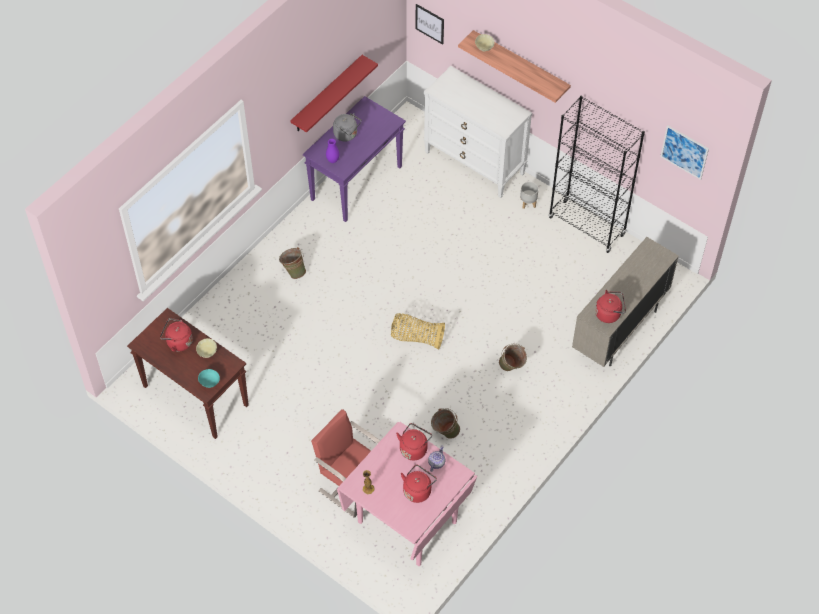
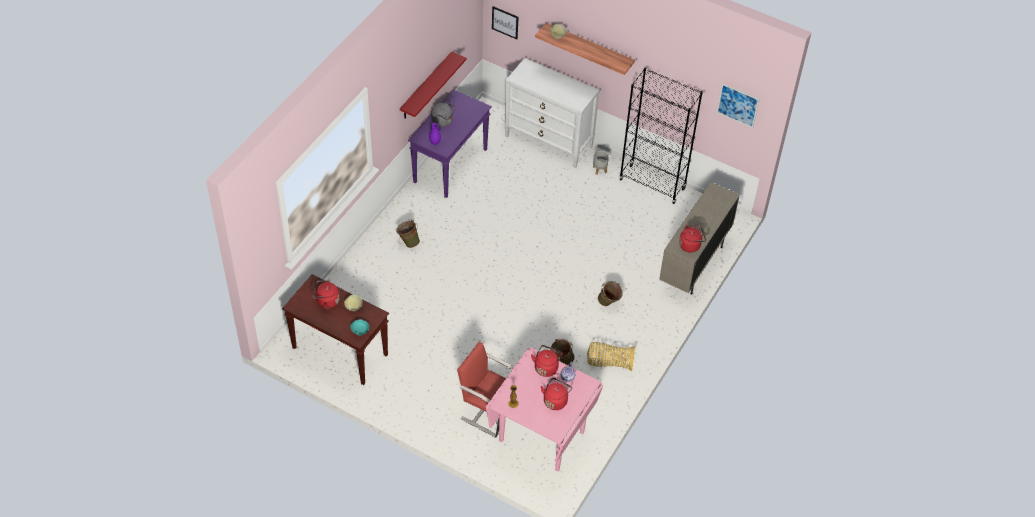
camera: 10 degrees left, 5 degrees down
basket [391,313,445,350] -> basket moved to [587,342,635,371]

